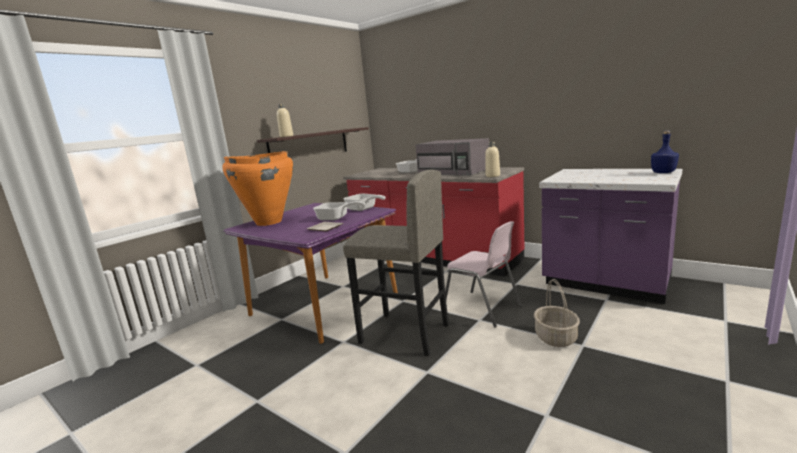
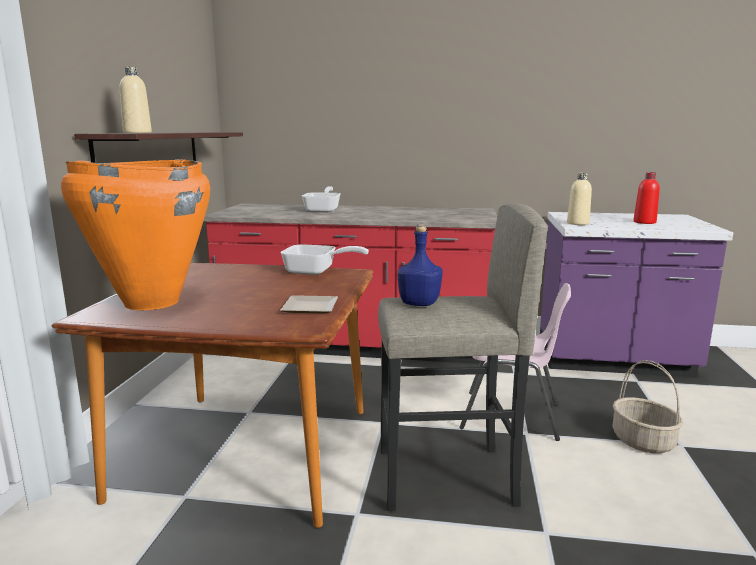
camera: 30 degrees left, 0 degrees up
purple dining table [223,203,398,344] -> brown dining table [52,263,373,528]
frying pan [313,201,365,221] -> none
grey microwave [415,138,489,176] -> none
beige bottle [485,142,500,177] -> beige bottle moved to [567,173,592,225]
blue bottle [651,130,679,173] -> blue bottle moved to [398,225,442,306]
none -> red bottle [633,172,660,224]

